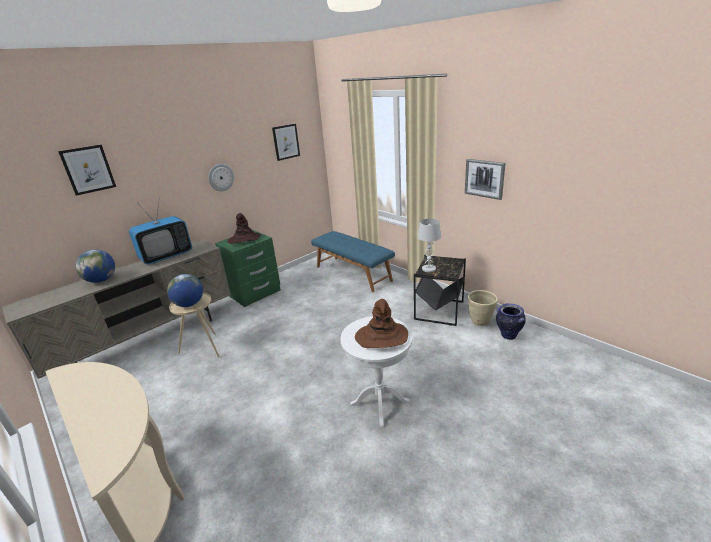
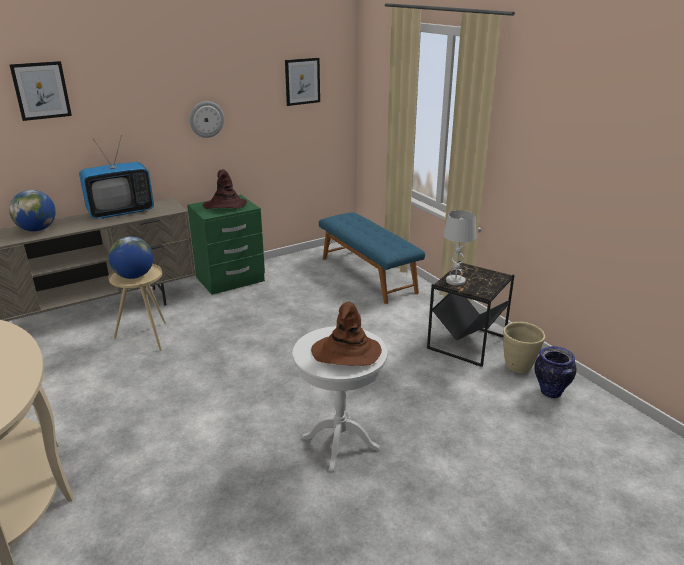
camera: 10 degrees right, 0 degrees up
picture [465,159,505,200] -> none

